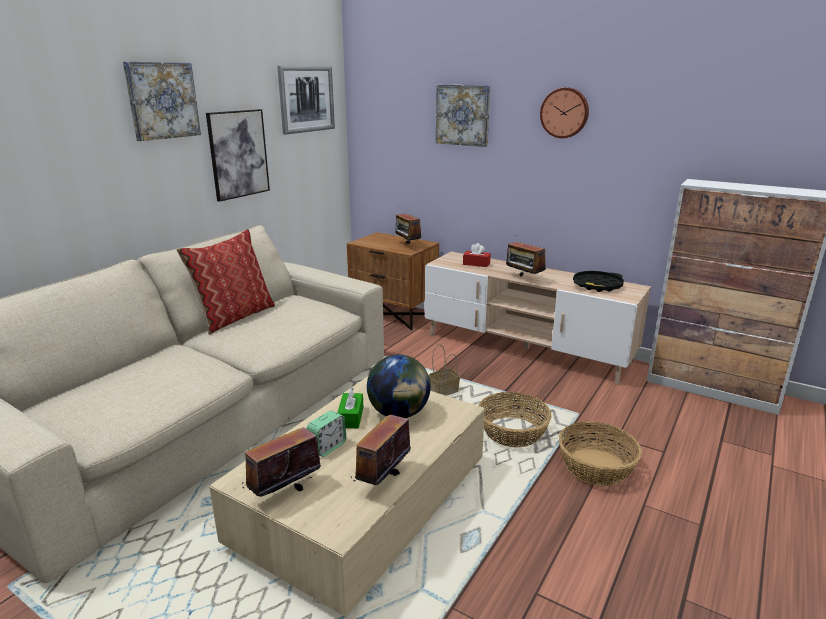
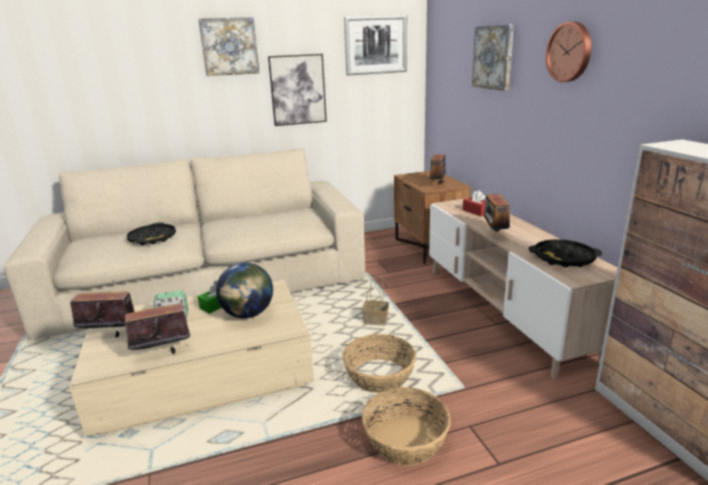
camera: 40 degrees right, 0 degrees up
pillow [177,229,275,335] -> none
none -> black tray [127,223,176,245]

